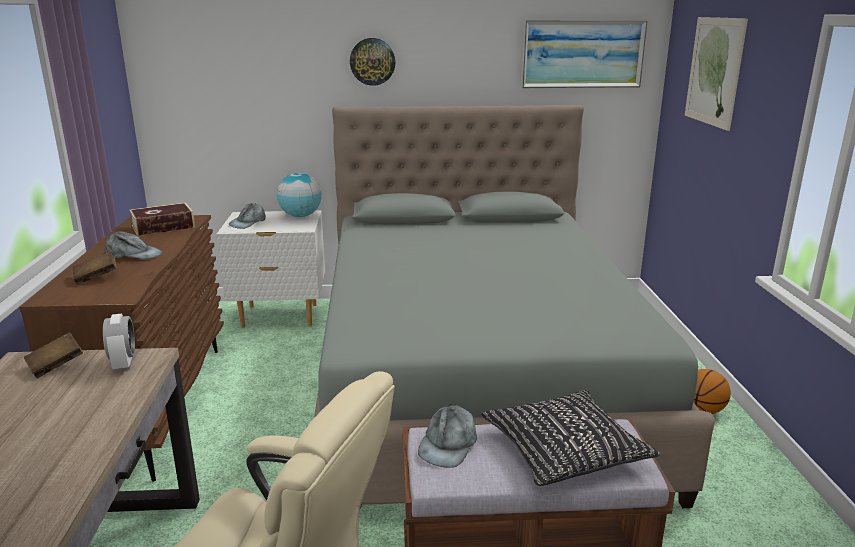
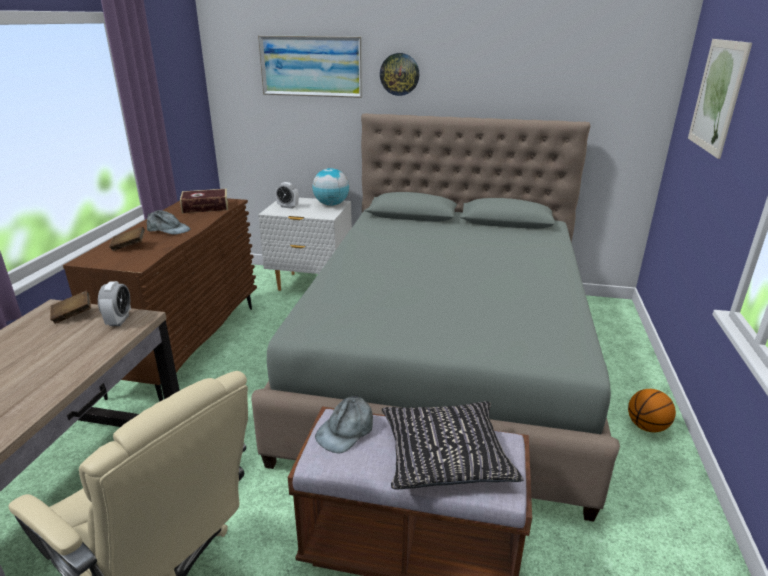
camera: 15 degrees right, 5 degrees up
grey cap [229,203,266,229] -> alarm clock [275,182,299,209]
picture [521,20,648,88] -> picture moved to [258,35,363,98]

